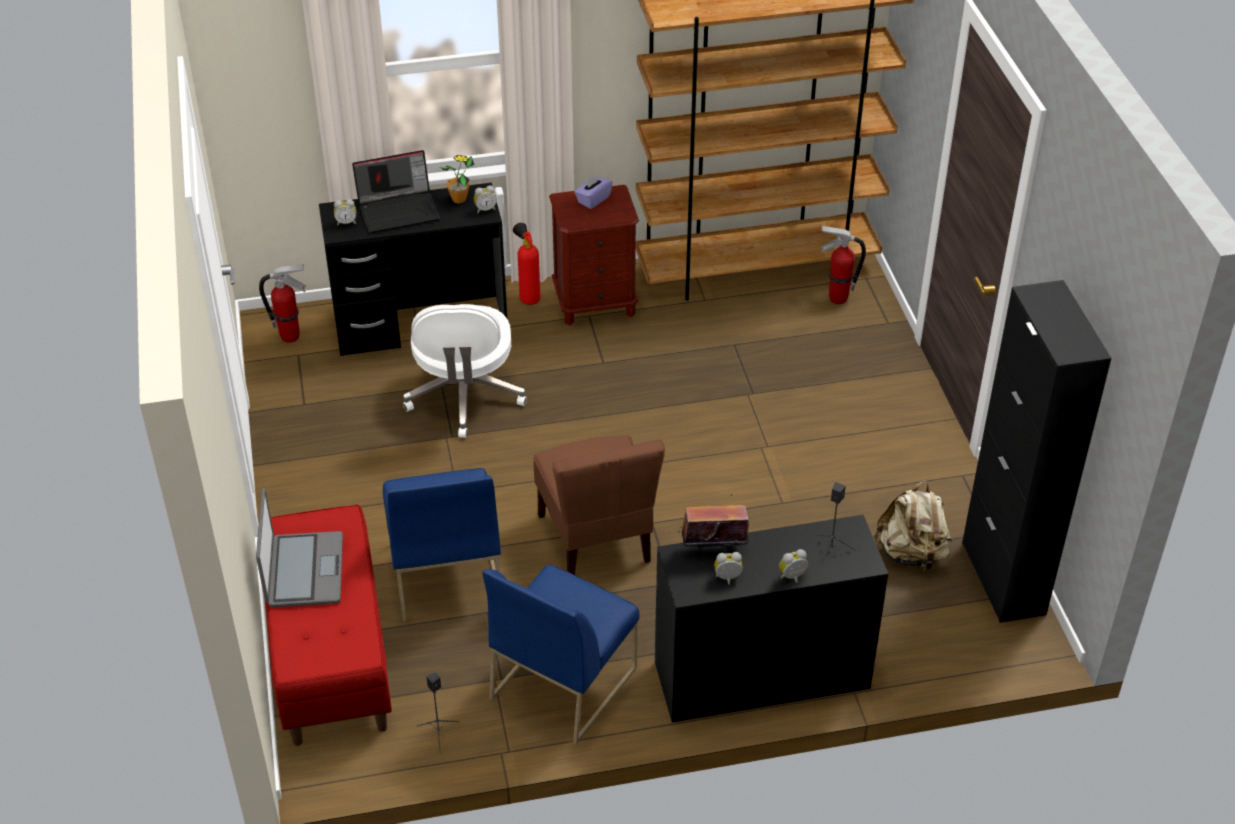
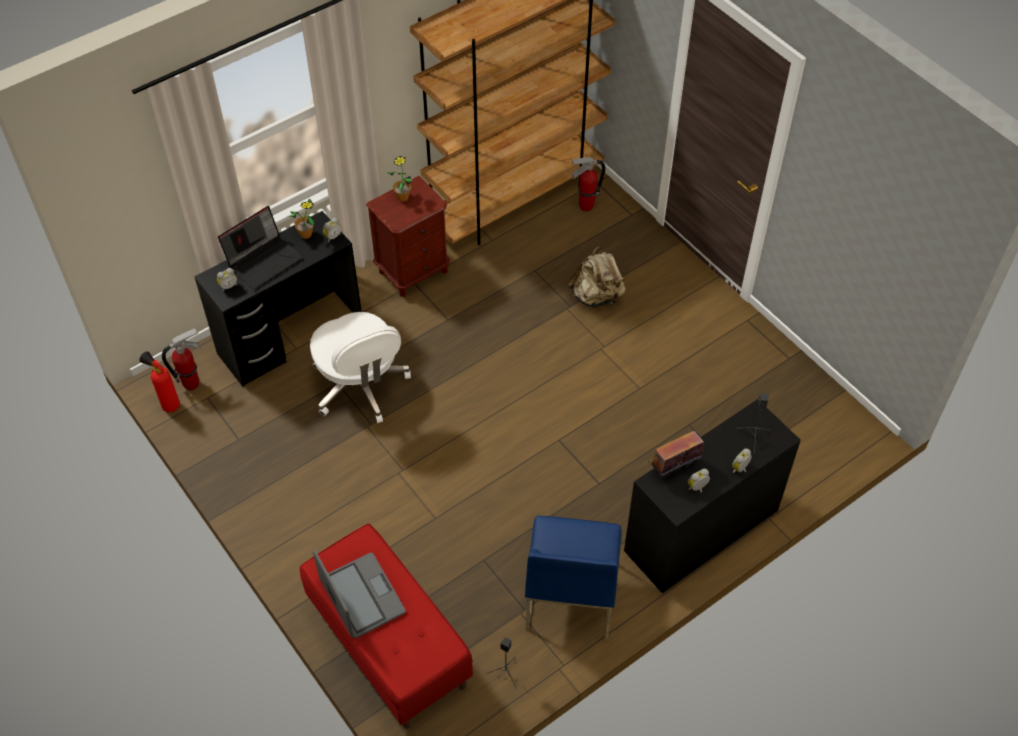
camera: 25 degrees left, 10 degrees up
blue chair [383,468,501,622] -> none
fire extinguisher [513,223,541,305] -> fire extinguisher moved to [139,351,180,412]
brown chair [533,435,665,575] -> none
purple tissue box [574,173,613,209] -> potted plant [386,156,413,202]
beige backpack [874,481,952,572] -> beige backpack moved to [568,246,625,307]
black cabinet [962,280,1111,623] -> none

